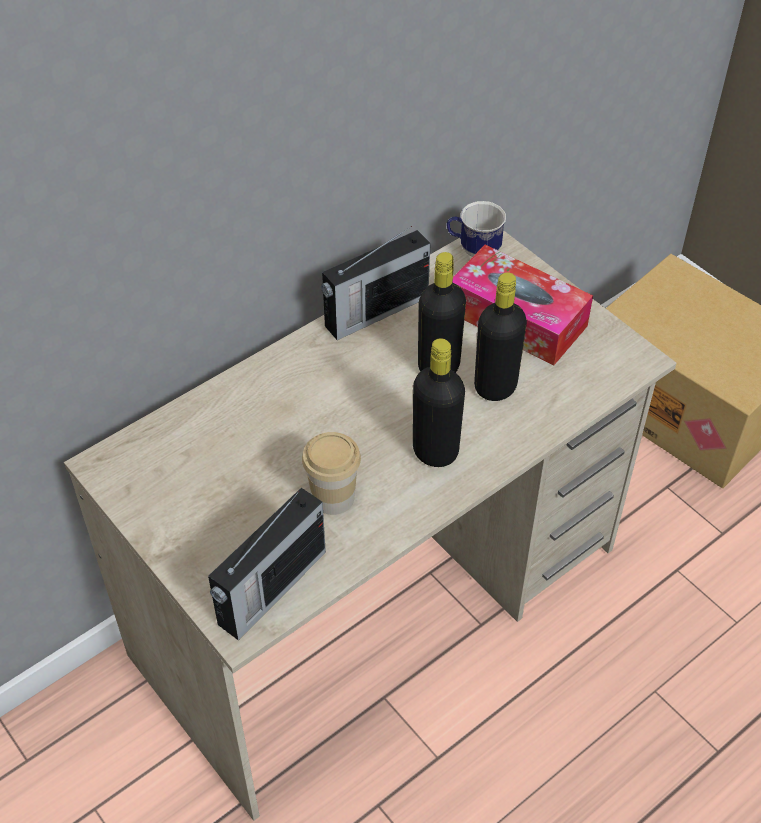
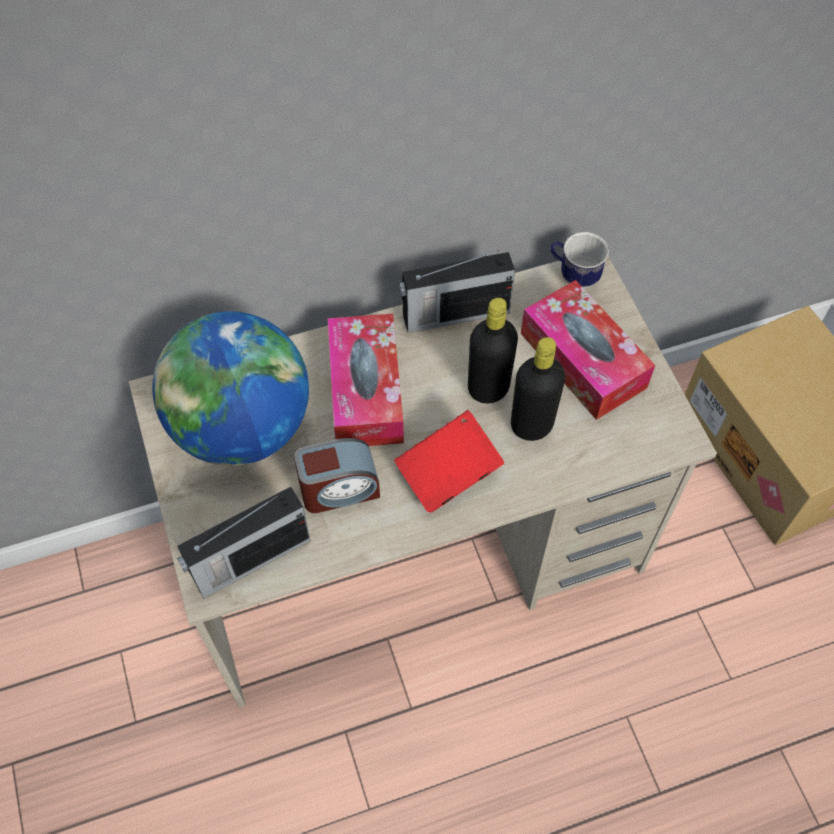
camera: 20 degrees right, 10 degrees up
cup [302,432,361,515] -> alarm clock [294,438,380,513]
black bottle [413,338,465,467] -> red book [394,410,504,512]
none -> globe [152,311,309,466]
none -> tissue box [328,314,404,446]

